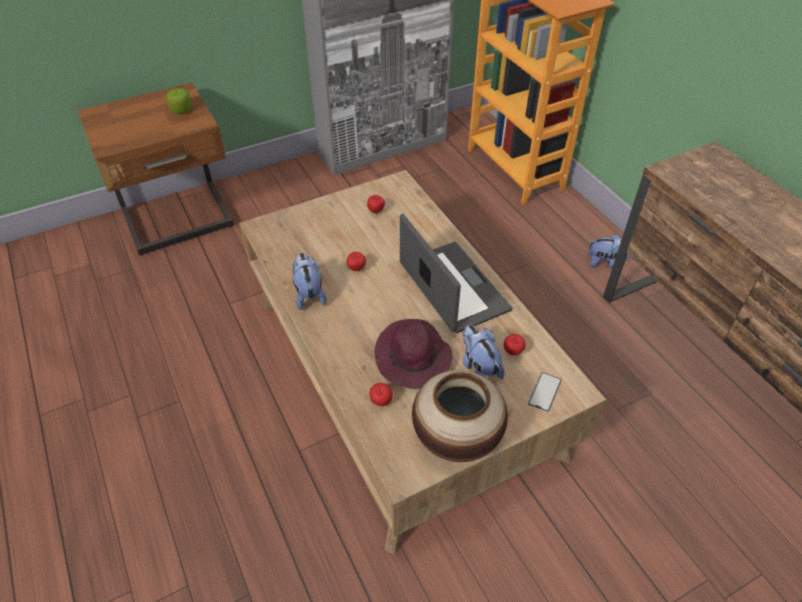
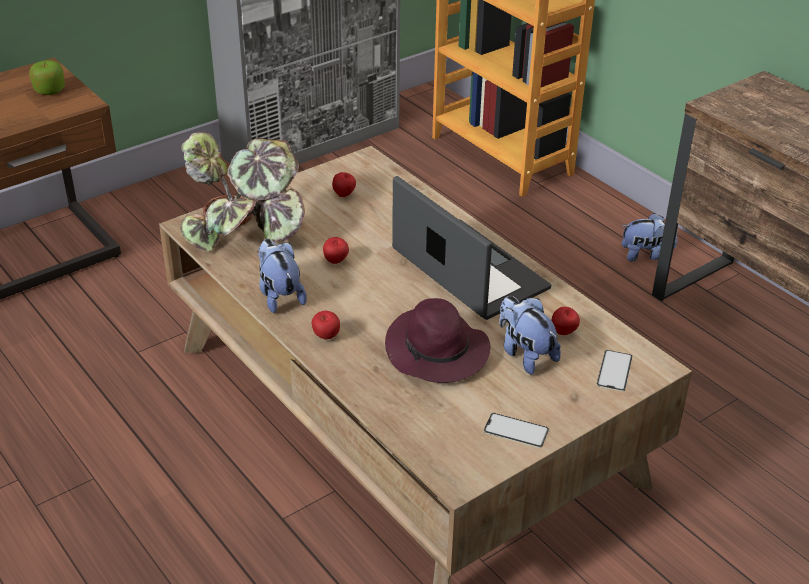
camera: 10 degrees left, 10 degrees down
apple [369,383,392,406] -> apple moved to [312,311,340,339]
vase [412,370,508,462] -> phone [484,413,549,448]
none -> potted plant [180,132,305,252]

